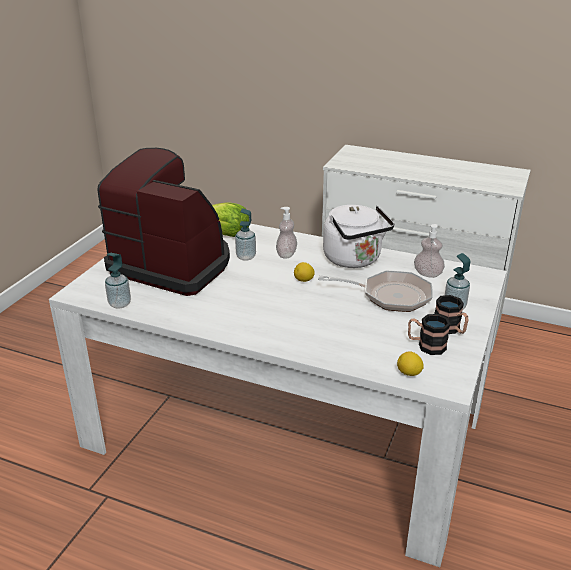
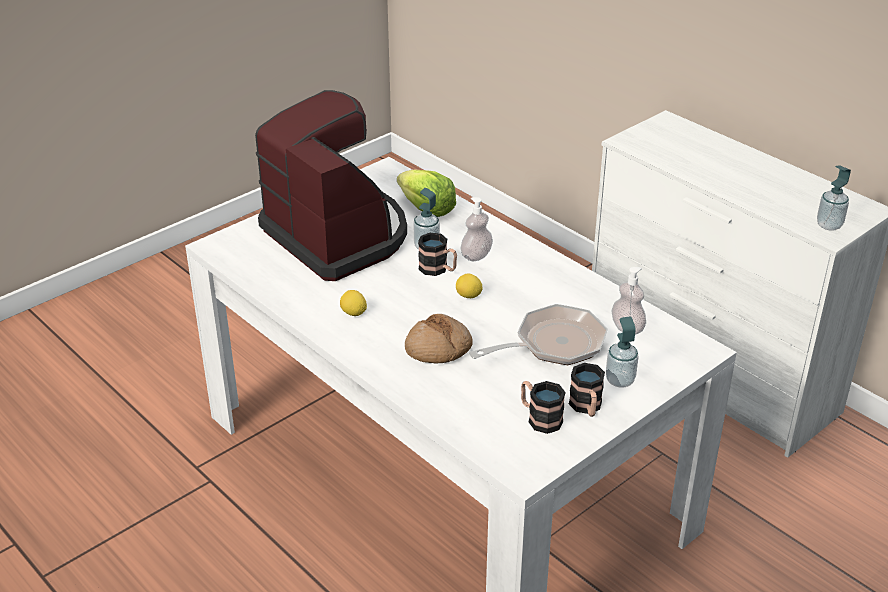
camera: 25 degrees right, 5 degrees up
soap dispenser [105,253,131,309] -> soap dispenser moved to [817,165,851,231]
frying pan [318,270,433,312] -> frying pan turned 60 degrees counterclockwise [469,304,608,365]
white kettle [323,205,394,268] -> none
lemon [397,351,424,376] -> lemon moved to [340,290,367,316]
none -> bread [405,314,472,363]
none -> mug [418,233,457,276]

